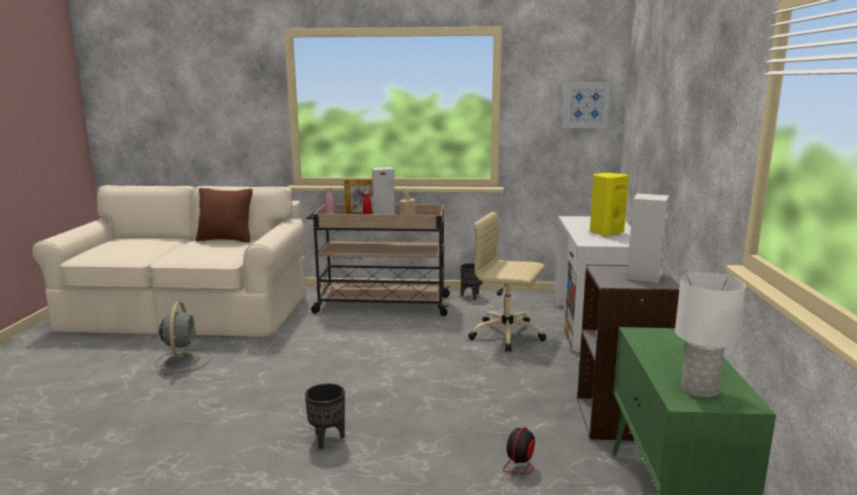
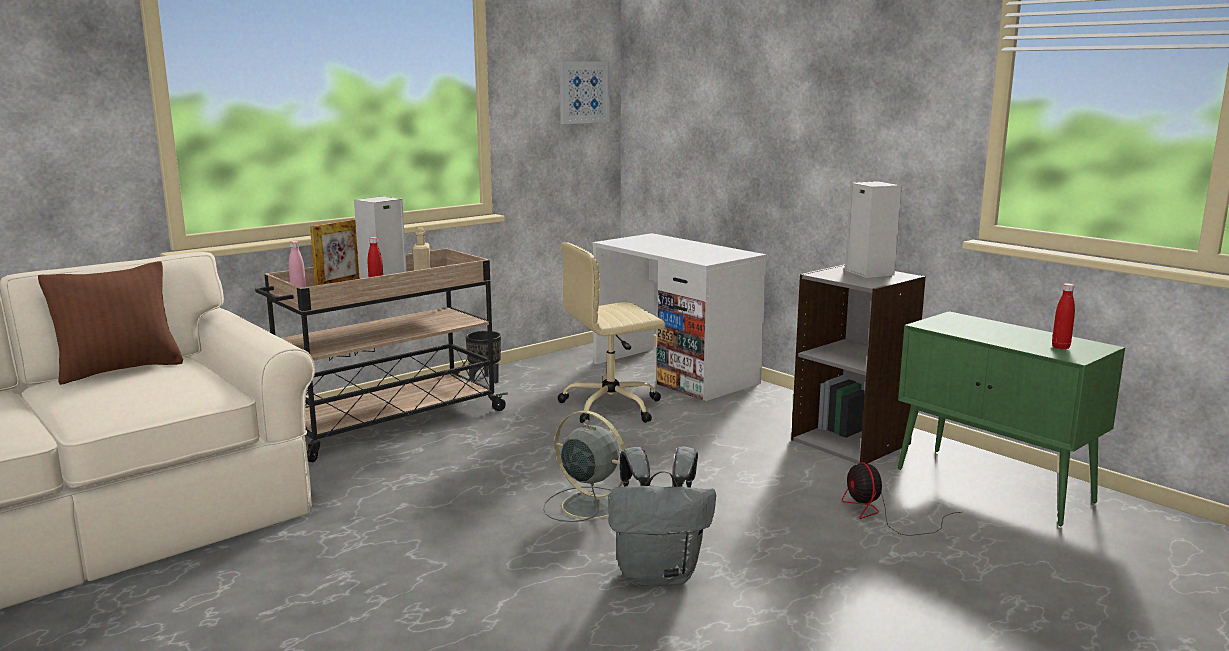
camera: 45 degrees left, 0 degrees up
grey fan [155,302,211,375] -> grey fan moved to [543,411,626,522]
black planter [305,383,345,449] -> grey backpack [609,446,716,586]
yellow speaker [590,173,629,237] -> none
white table lamp [675,272,746,398] -> red bottle [1052,283,1075,350]

